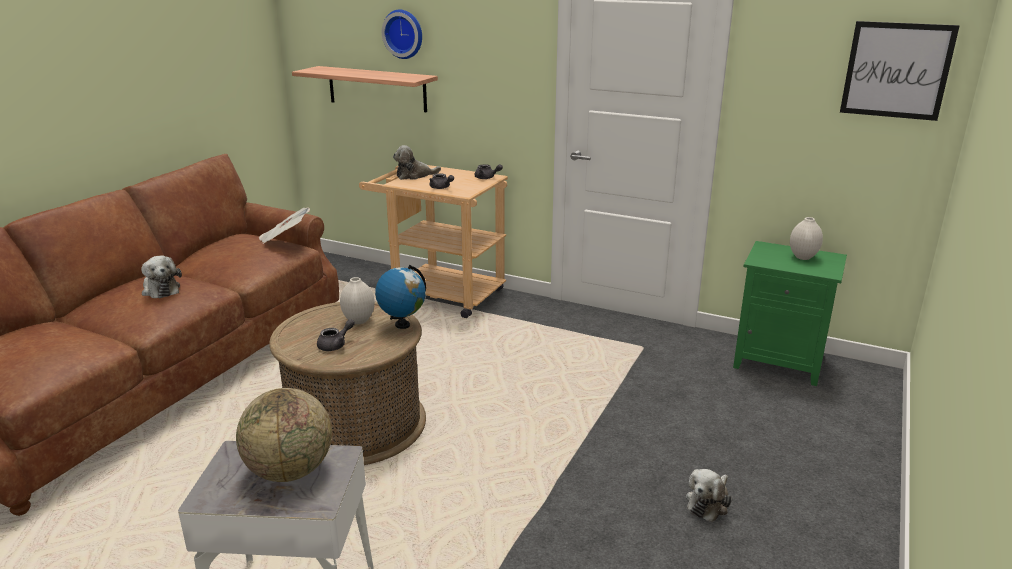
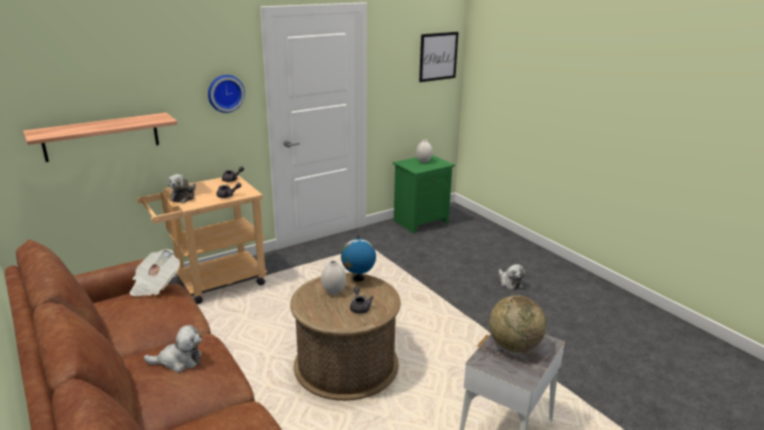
camera: 60 degrees left, 0 degrees up
wall clock [382,10,422,59] -> wall clock moved to [208,75,245,113]

